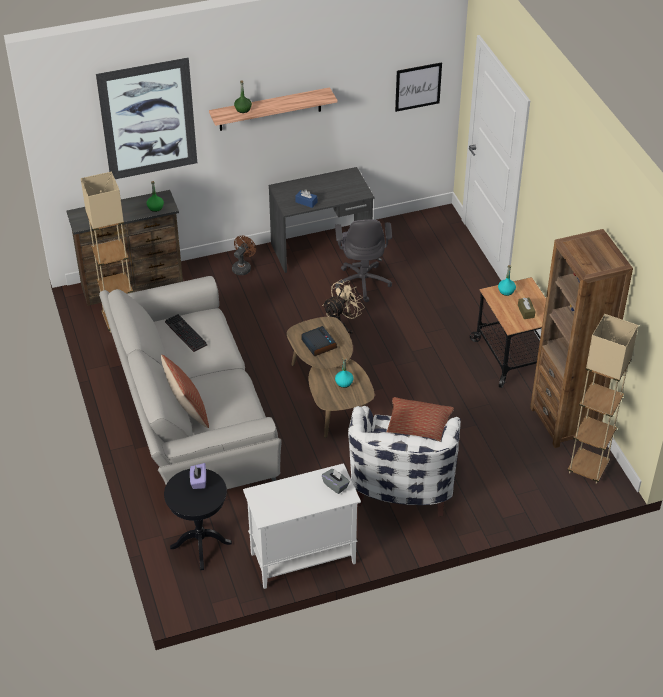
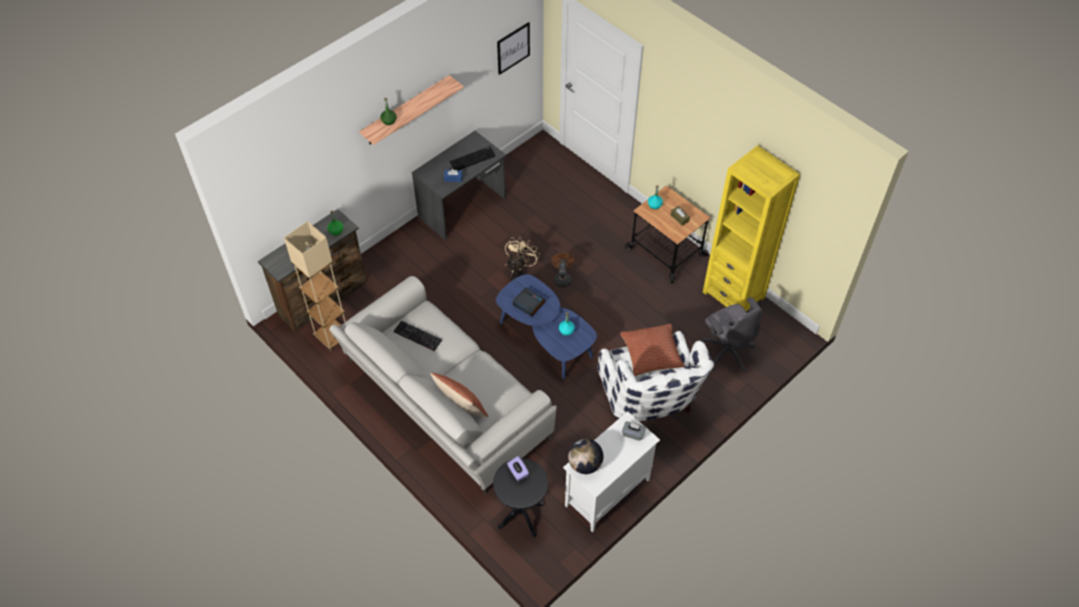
camera: 25 degrees left, 10 degrees up
picture [96,58,197,179] -> none
brown fan [232,235,256,275] -> brown fan moved to [552,253,574,287]
brown coffee table [287,317,375,438] -> blue coffee table [496,274,597,380]
grey office chair [335,220,392,302] -> grey office chair moved to [702,297,763,372]
brown bookcase [530,229,633,448] -> yellow bookcase [703,145,800,312]
beige floor lamp [568,314,638,484] -> none
none -> keyboard [450,146,495,170]
none -> globe [568,439,603,474]

